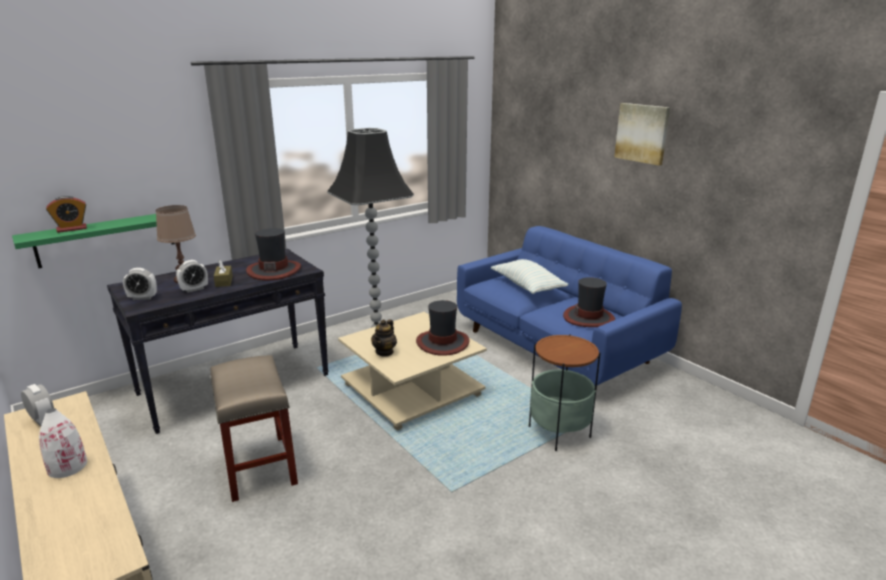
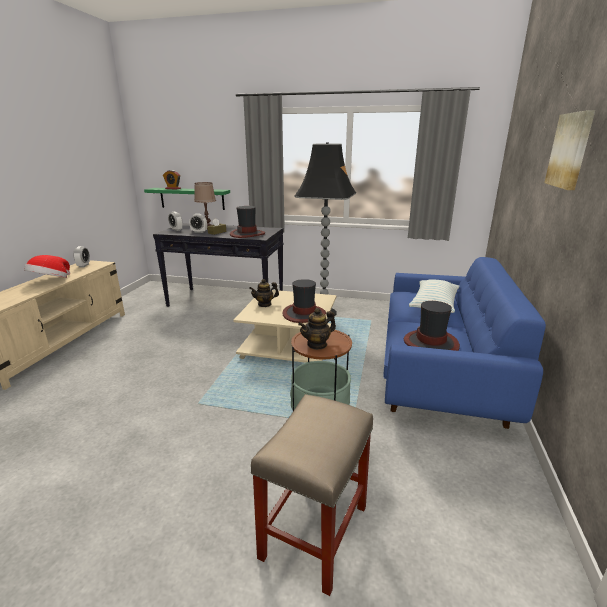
camera: 50 degrees right, 0 degrees up
white vase [39,408,87,478] -> hat [24,255,70,278]
beige stool [211,355,298,502] -> beige stool moved to [251,394,373,596]
none -> teapot [298,308,336,350]

